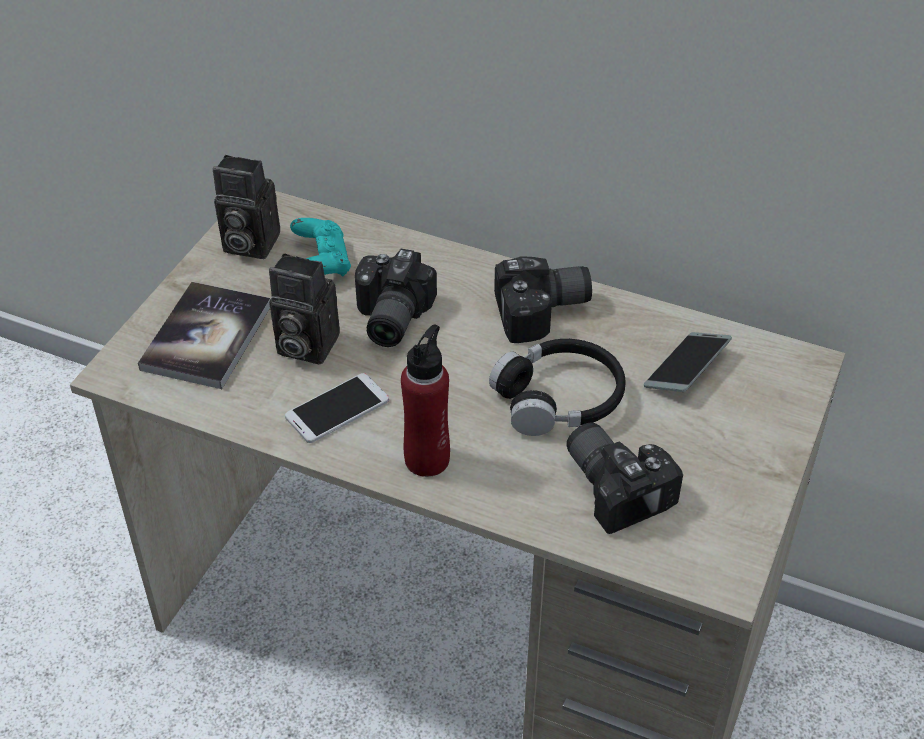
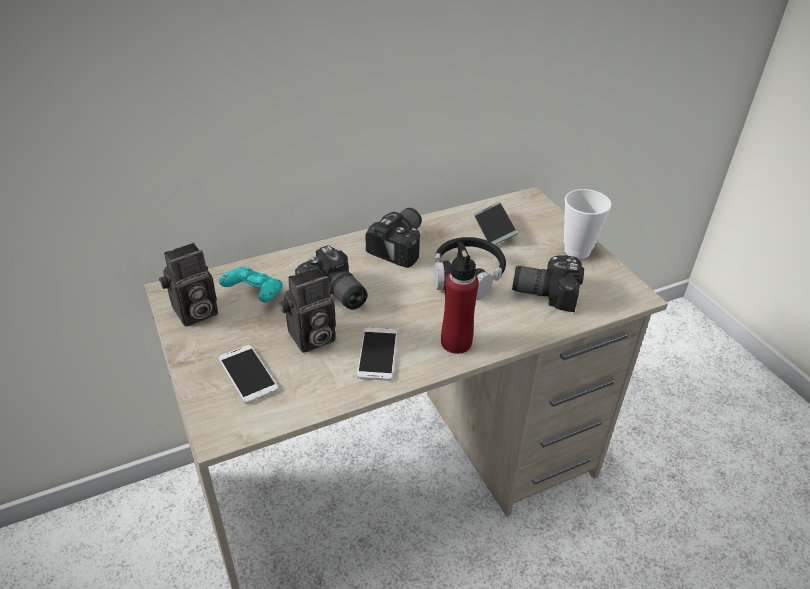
camera: 50 degrees left, 5 degrees down
book [138,282,271,389] -> phone [219,345,279,404]
none -> cup [564,189,612,259]

